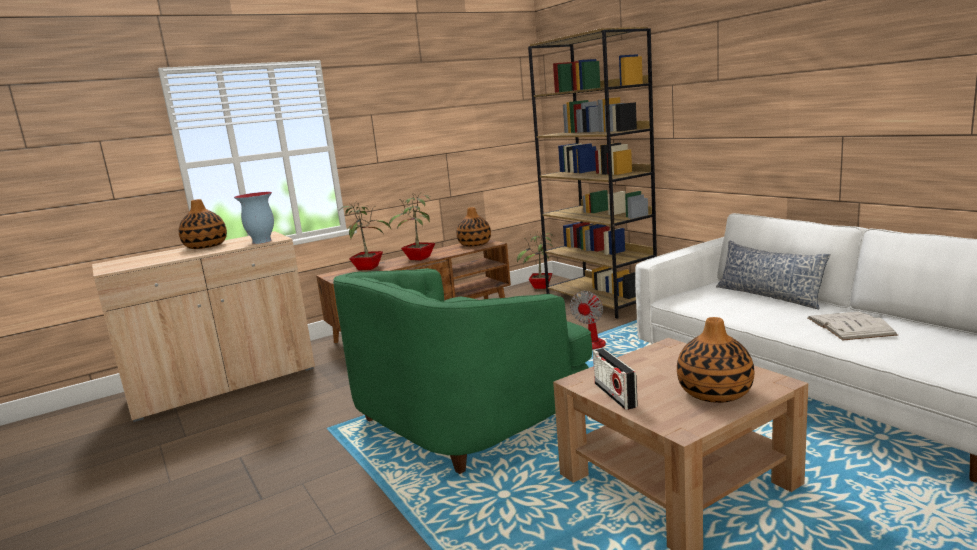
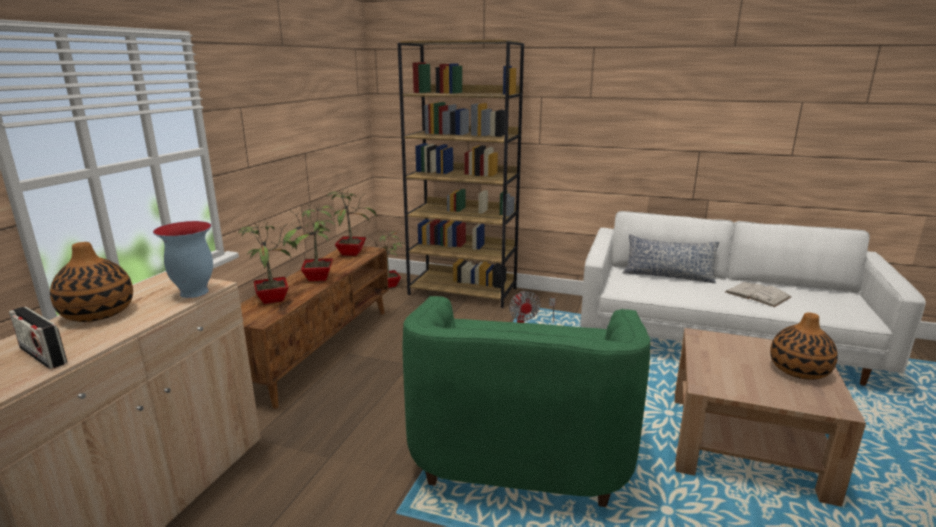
camera: 40 degrees left, 5 degrees up
vase [456,207,491,246] -> potted plant [327,188,377,256]
radio [593,348,638,410] -> radio moved to [9,306,67,369]

